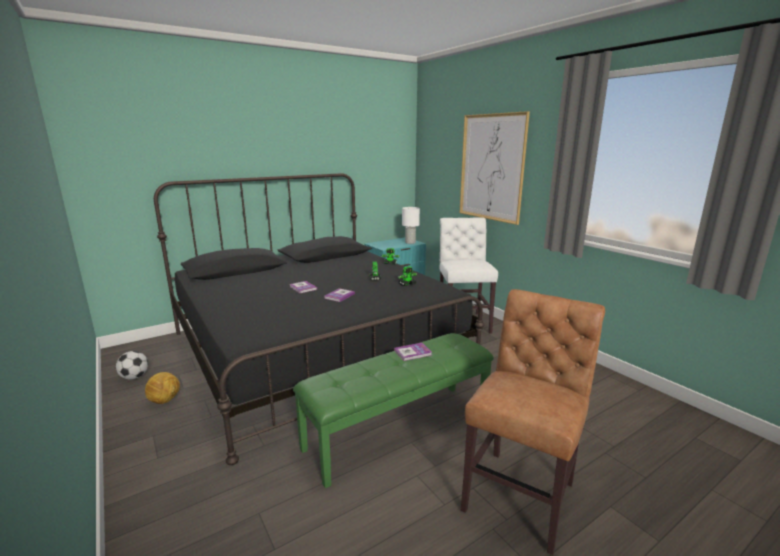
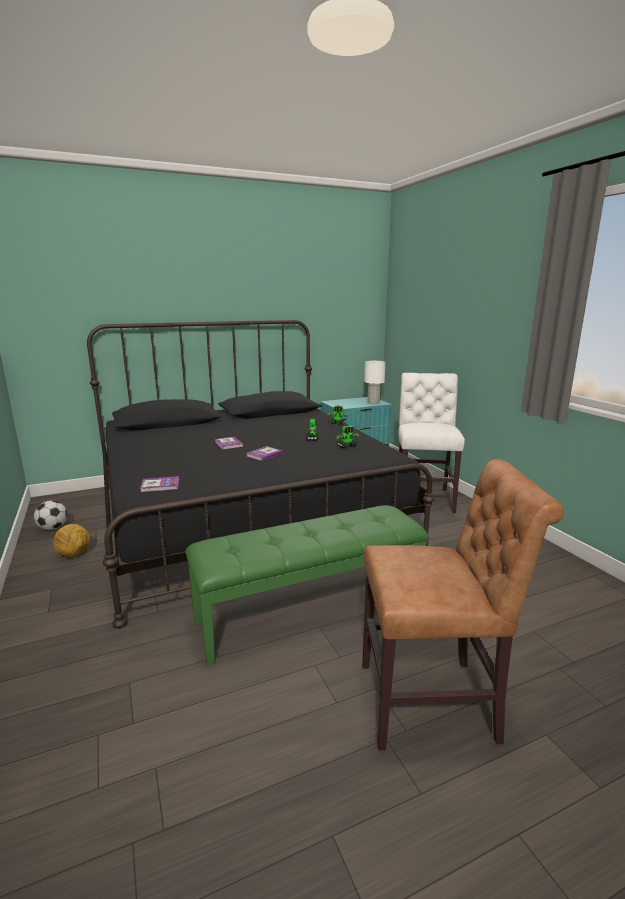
camera: 10 degrees right, 0 degrees up
book [394,343,432,361] -> book moved to [140,476,179,492]
picture [460,111,530,225] -> none
brown chair [461,289,605,555] -> brown chair turned 45 degrees clockwise [362,459,564,750]

